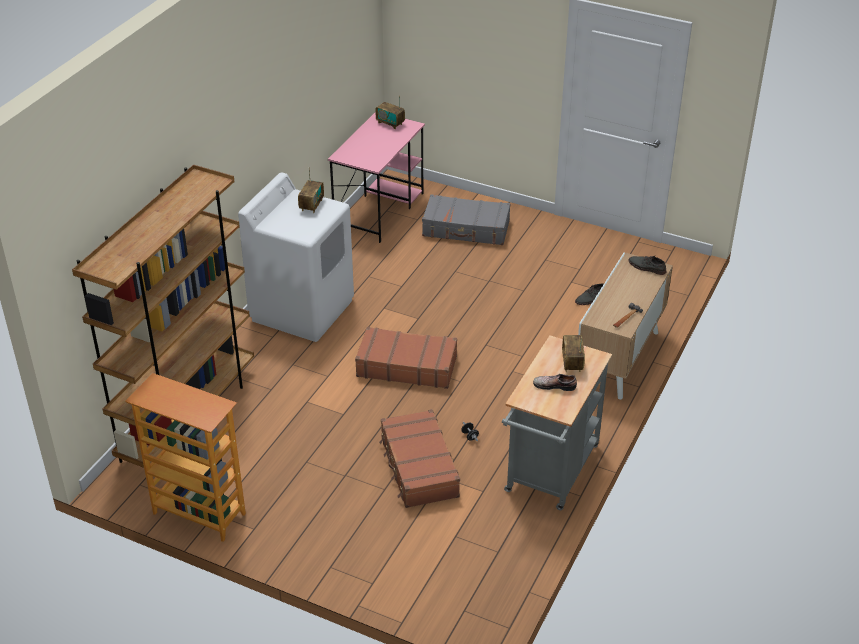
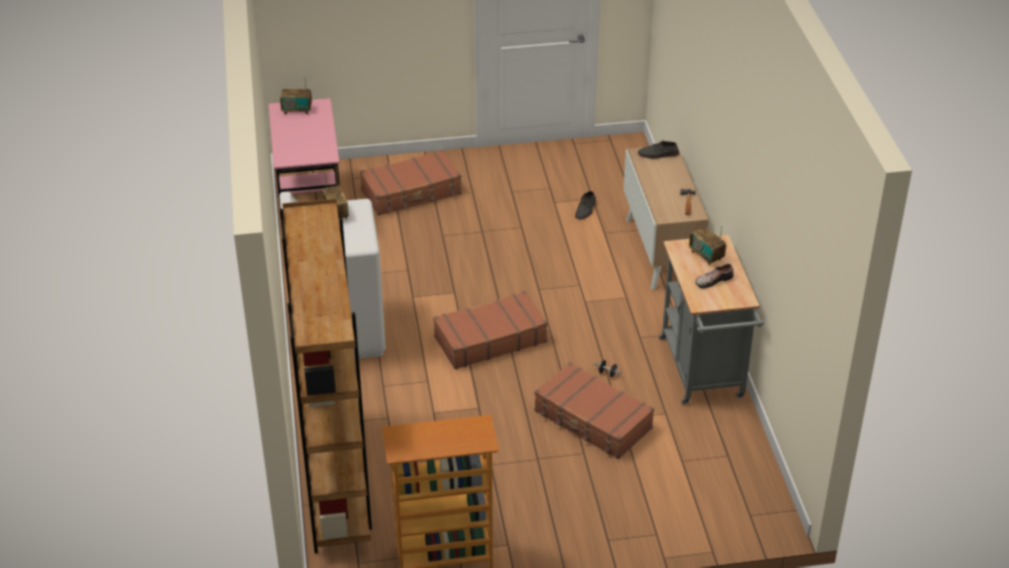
camera: 35 degrees left, 0 degrees up
grey suitcase [422,195,511,245] -> brown suitcase [360,150,462,216]

